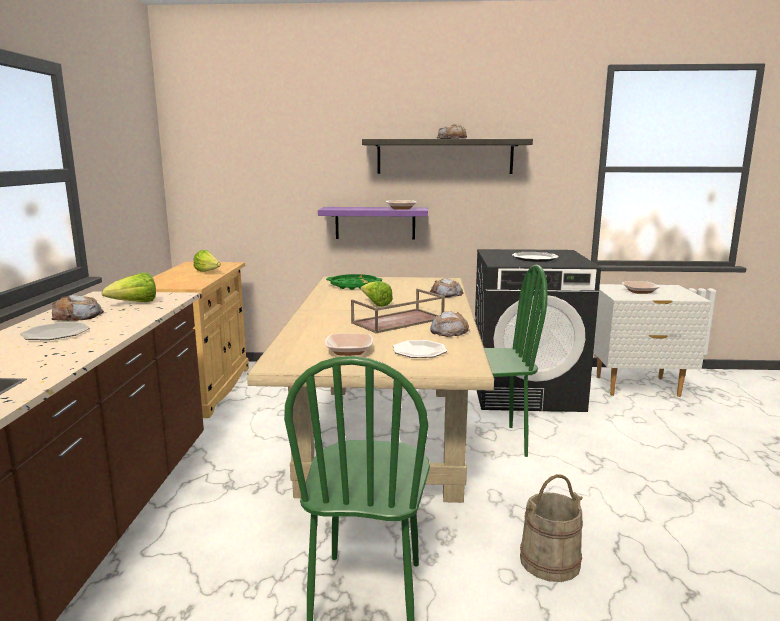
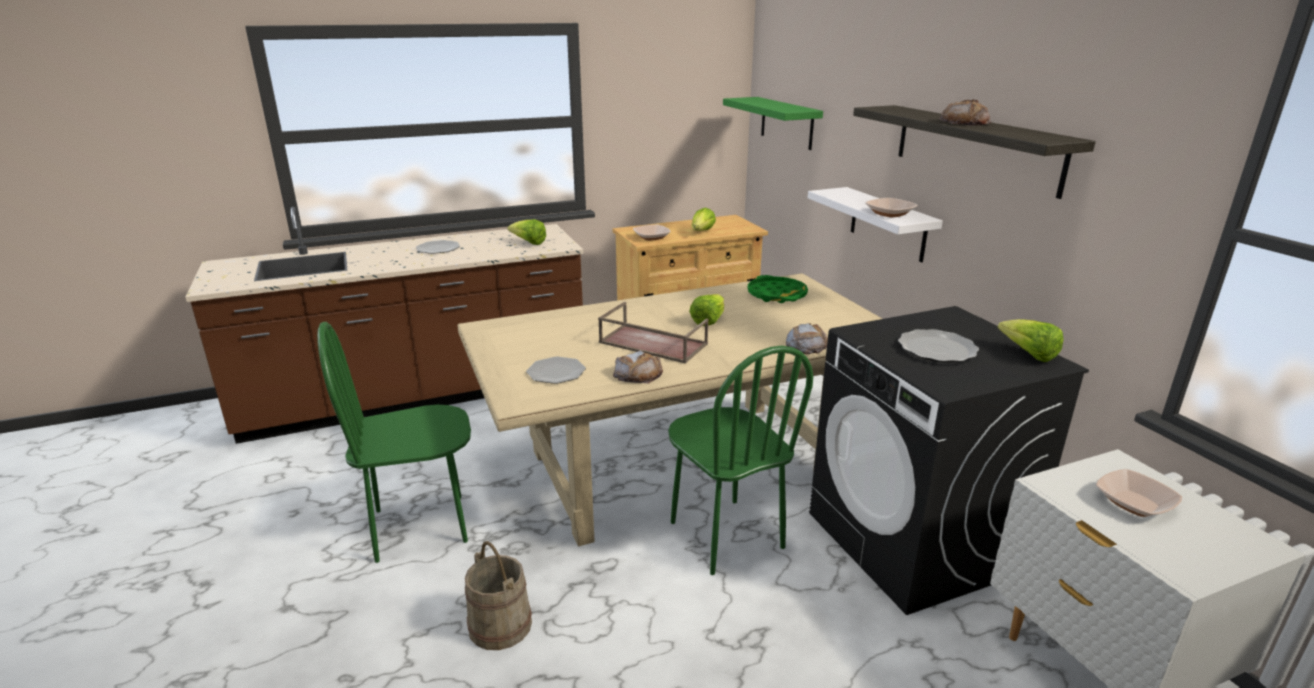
camera: 65 degrees right, 10 degrees up
bread [52,295,104,321] -> none
purple shelf [318,207,428,239] -> white shelf [808,187,943,262]
bowl [325,333,373,356] -> bowl moved to [633,225,671,241]
none -> green shelf [723,97,823,150]
none -> lettuce [998,319,1064,362]

